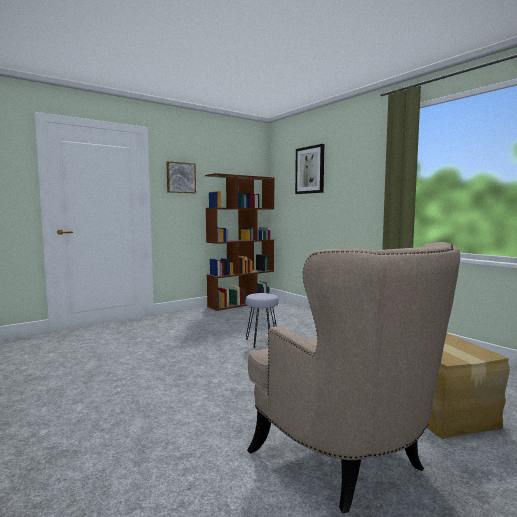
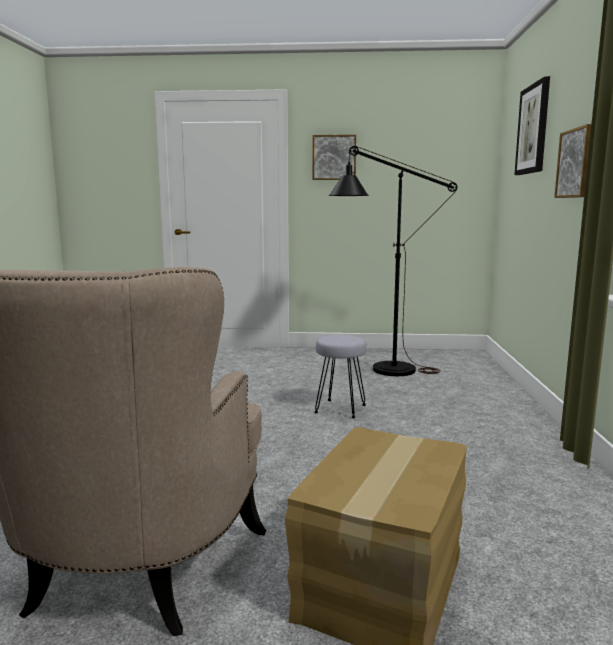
camera: 40 degrees right, 5 degrees up
brown bookcase [205,173,275,311] -> none
none -> black floor lamp [328,146,458,376]
none -> picture [554,124,591,198]

